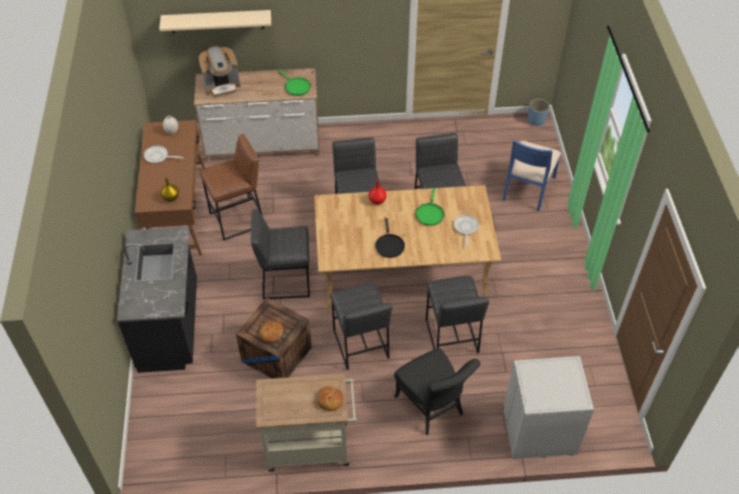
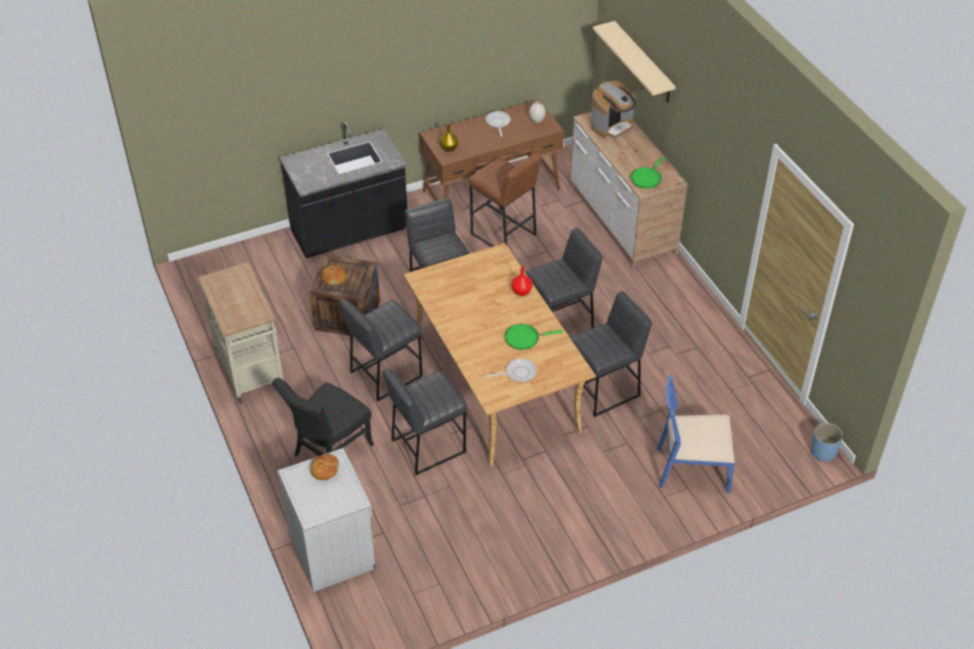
camera: 70 degrees right, 5 degrees down
coffee machine [199,46,241,97] -> coffee machine turned 90 degrees counterclockwise [591,81,636,139]
bread [317,386,344,411] -> bread moved to [310,454,339,480]
black frying pan [375,218,405,258] -> none

